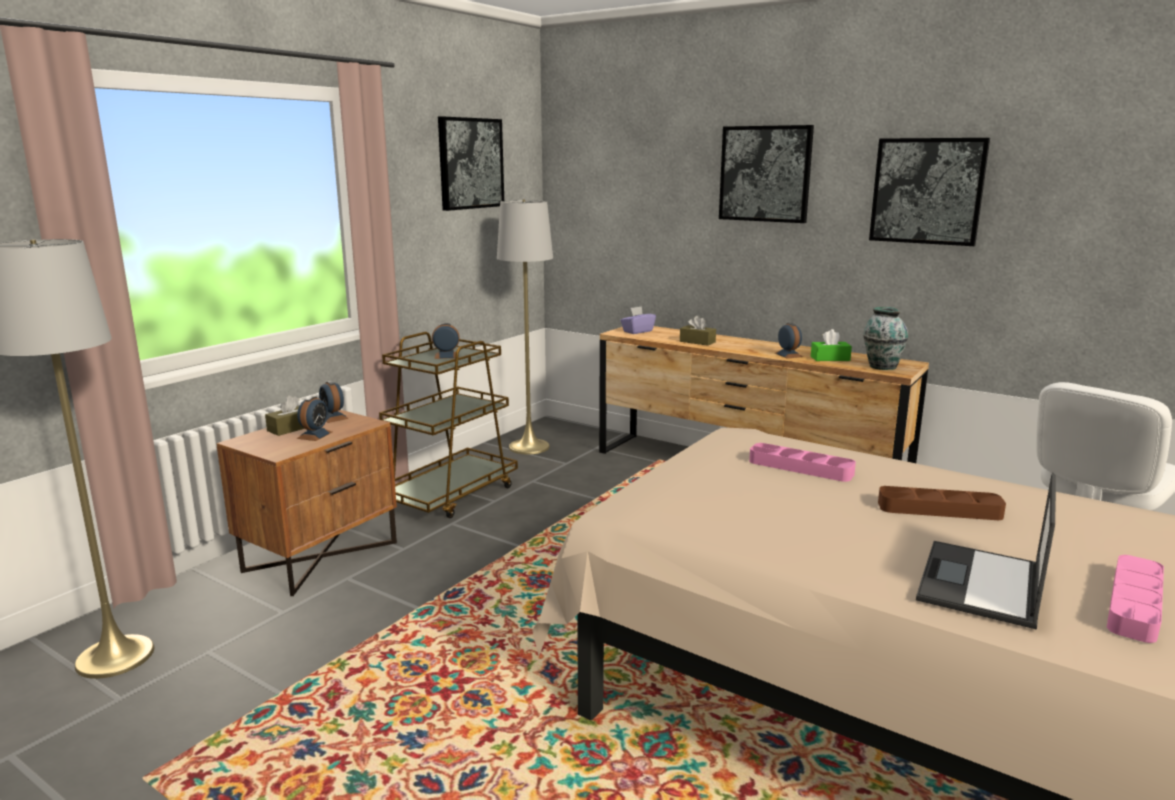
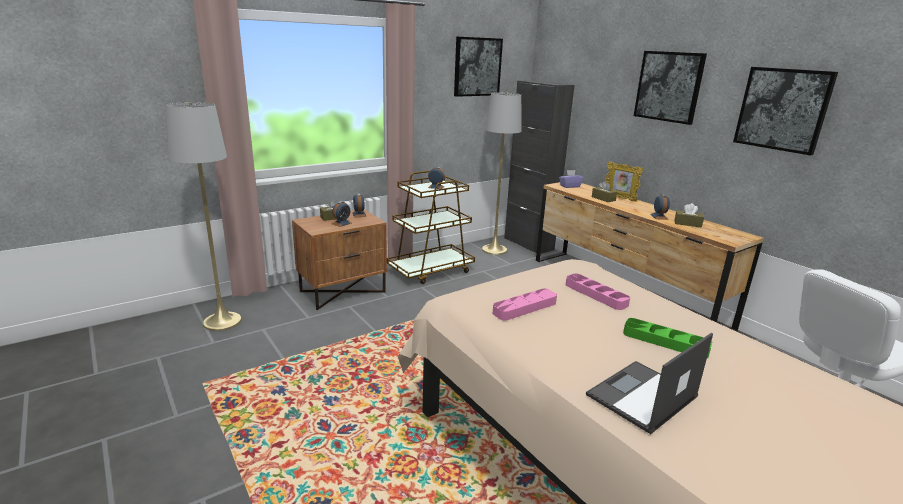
camera: 20 degrees right, 5 degrees up
green tissue box [811,329,852,361] -> brown tissue box [675,203,704,227]
vase [863,307,909,370] -> none
brown tray [878,486,1006,520] -> green tray [623,318,712,358]
pink tray [1107,555,1164,643] -> pink tray moved to [493,288,557,321]
none -> black cabinet [504,80,575,254]
none -> picture frame [605,162,643,202]

